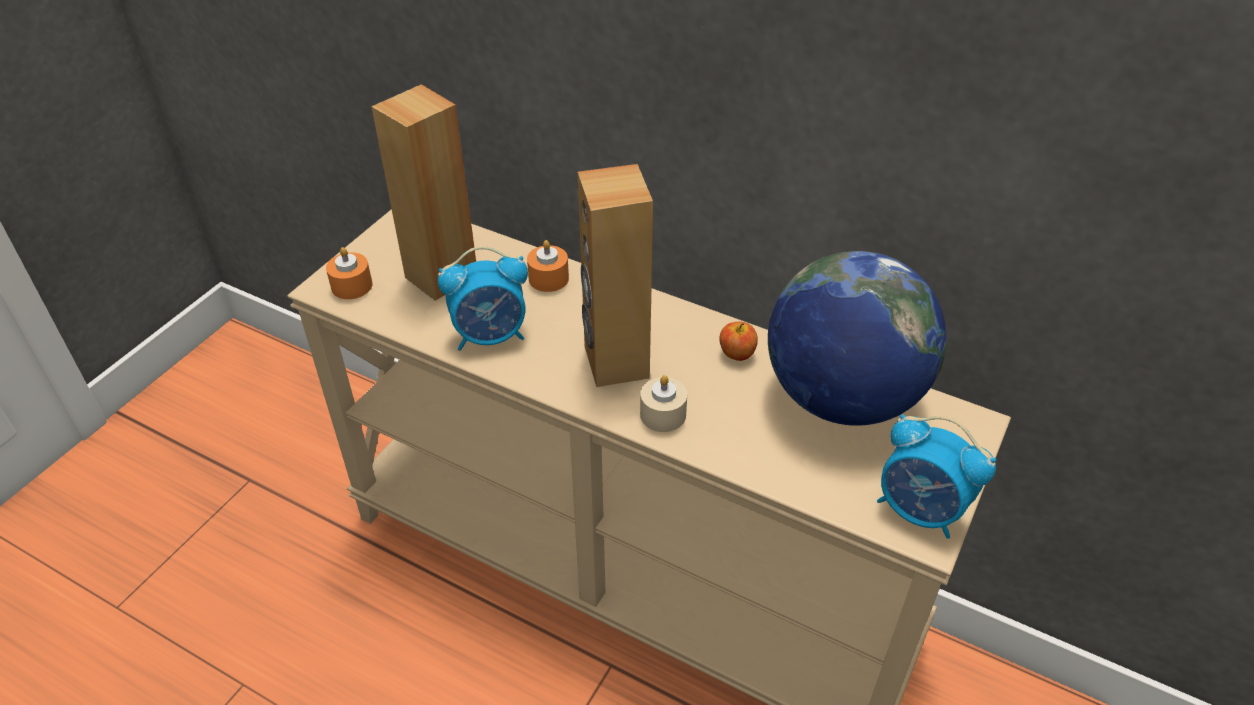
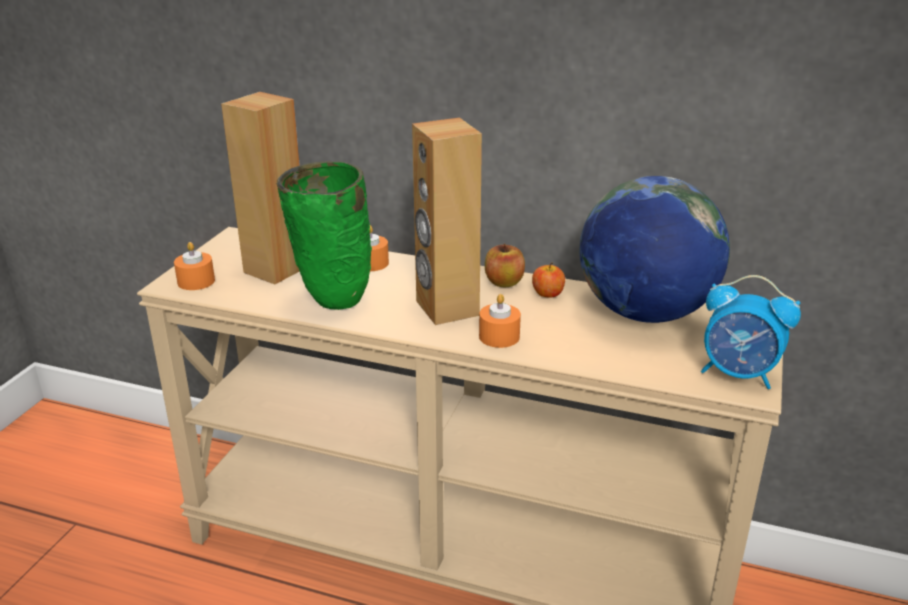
camera: 10 degrees left, 15 degrees down
alarm clock [438,246,528,351] -> green vase [276,161,372,310]
beige candle [640,375,687,432] -> orange candle [479,294,521,348]
none -> apple [485,243,525,287]

